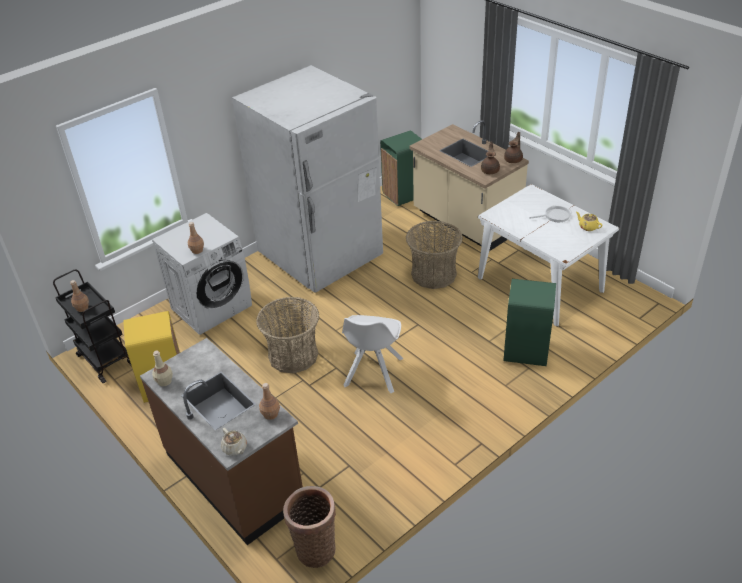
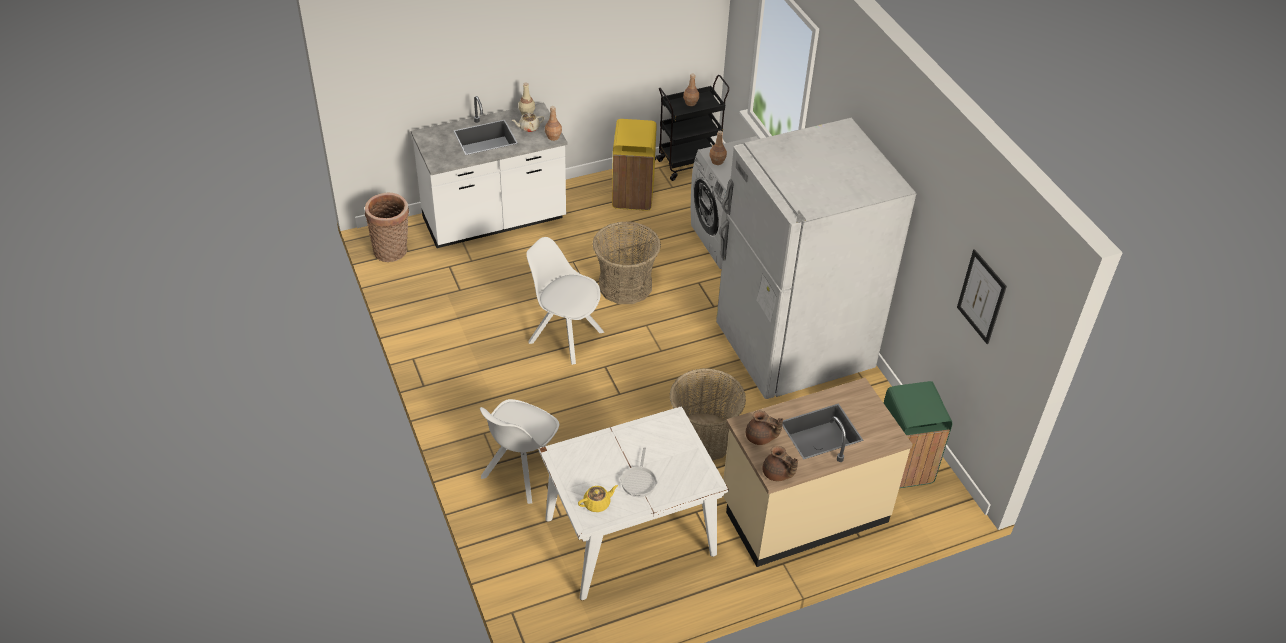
camera: 105 degrees right, 5 degrees up
brown counter [140,338,303,545] -> white counter [411,96,568,248]
beige teapot [221,428,247,456] -> beige teapot moved to [512,113,545,132]
brown bottle [259,383,280,420] -> brown bottle moved to [545,106,562,141]
green trash can [503,279,556,366] -> white chair [480,399,559,504]
none -> picture [957,249,1007,344]

